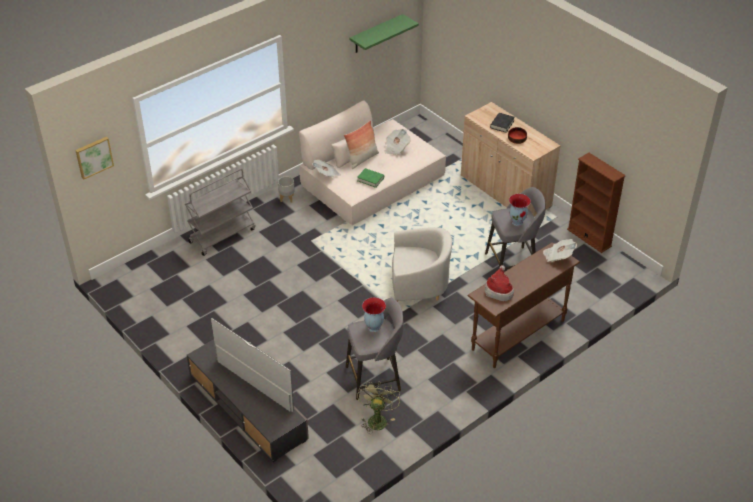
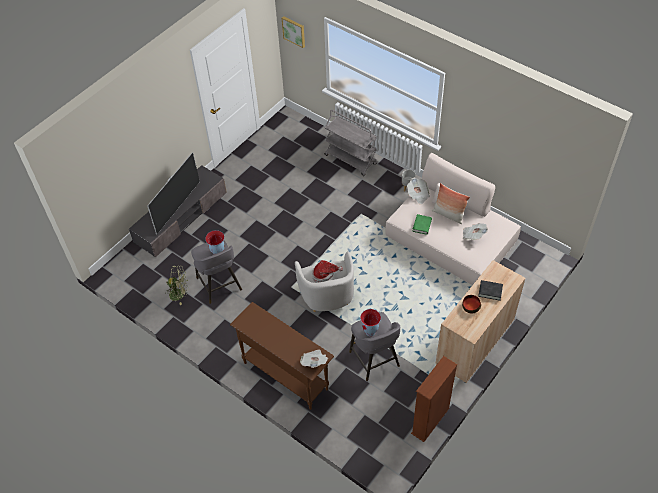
camera: 80 degrees right, 10 degrees up
green shelf [350,14,419,53] -> none
hat [485,265,514,301] -> hat moved to [312,260,343,283]

